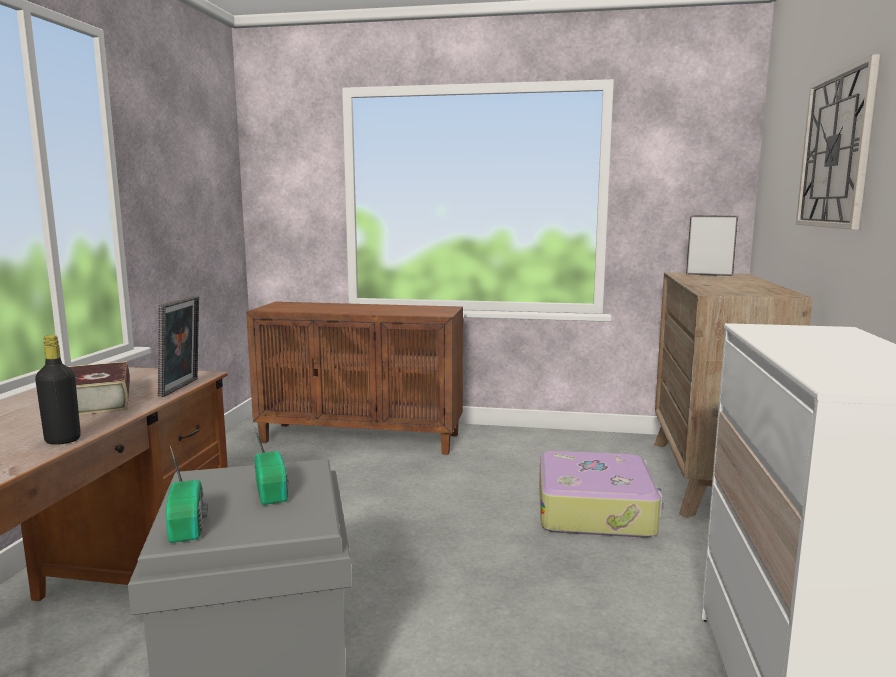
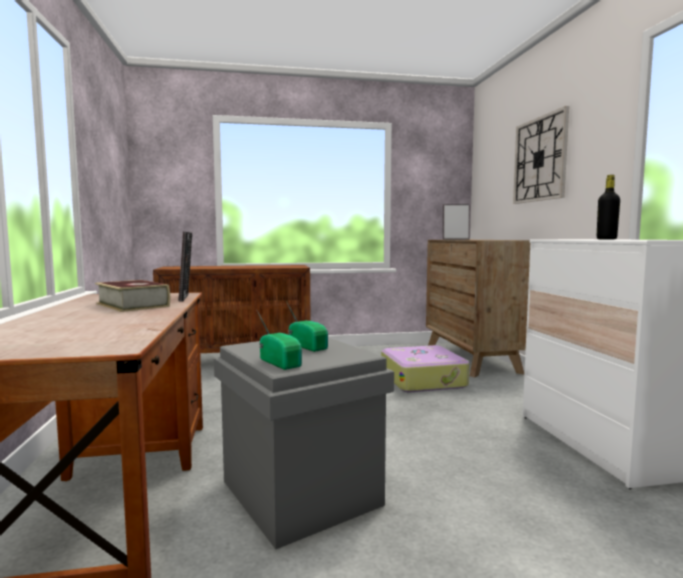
camera: 20 degrees left, 5 degrees down
black bottle [35,335,81,445] -> black bottle moved to [597,175,620,239]

